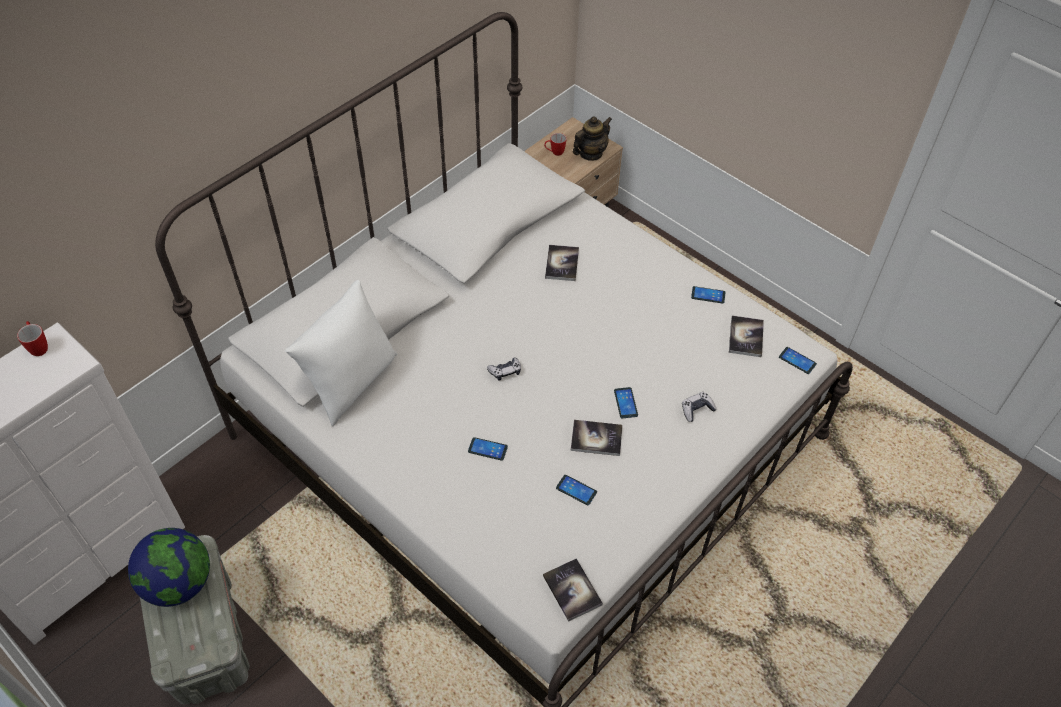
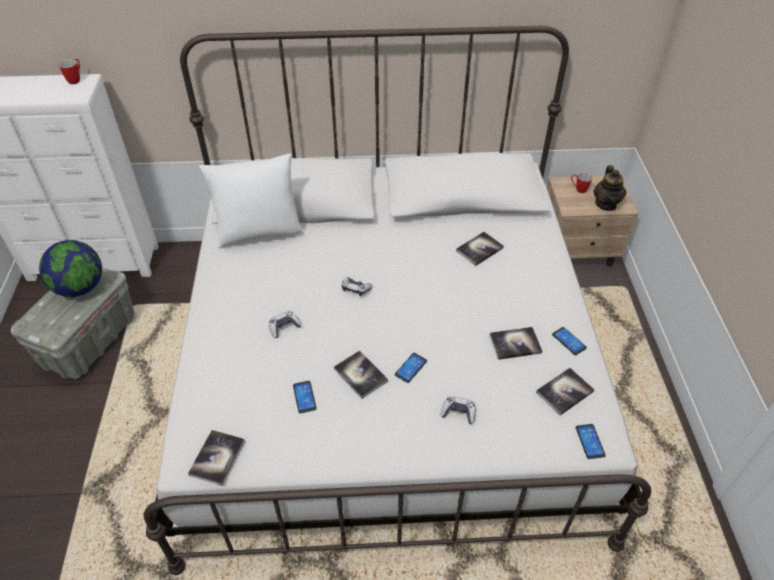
camera: 45 degrees right, 5 degrees down
phone [468,437,508,461] -> game controller [269,311,302,338]
teapot [572,116,612,161] -> teapot turned 90 degrees clockwise [593,165,626,211]
none -> book [490,327,542,360]

